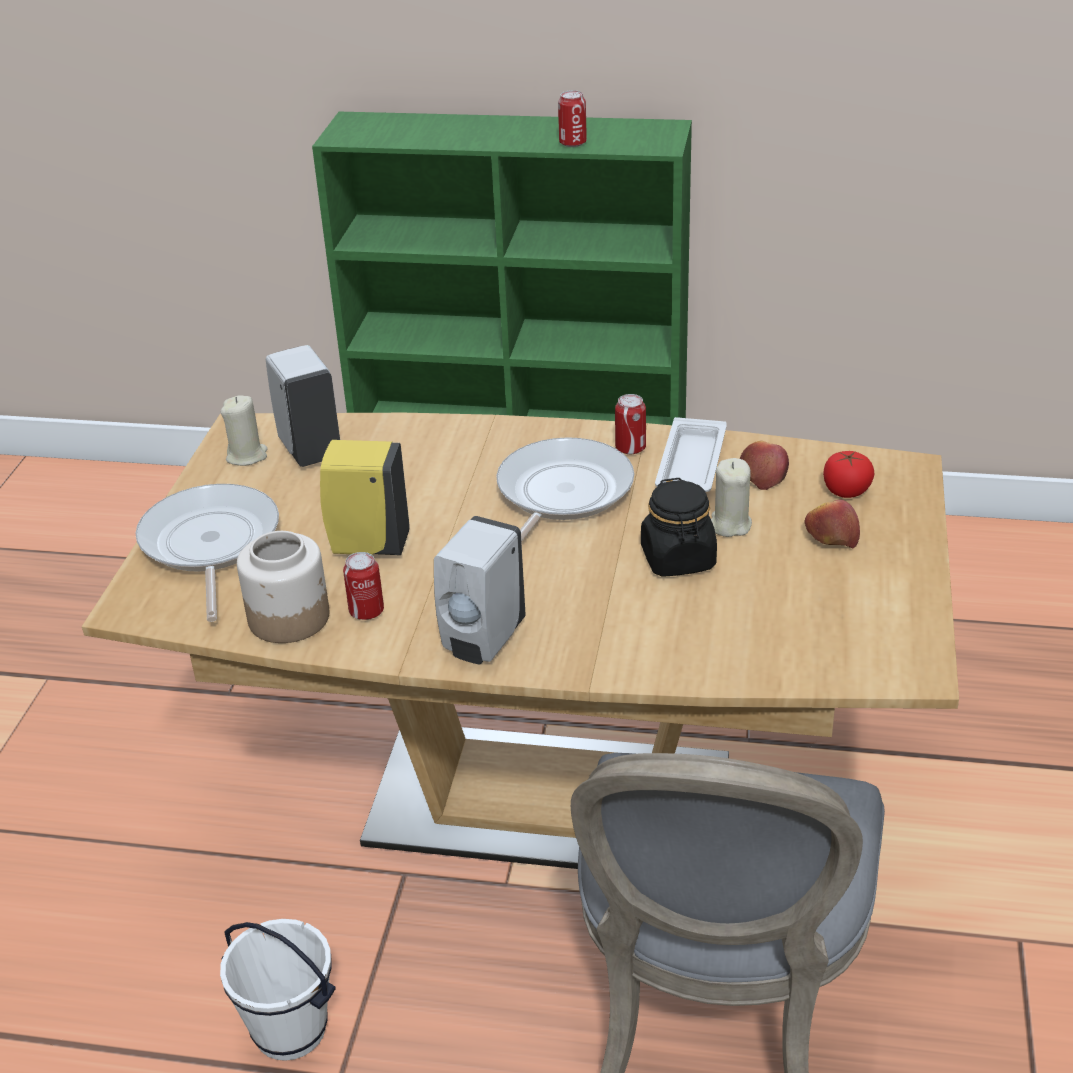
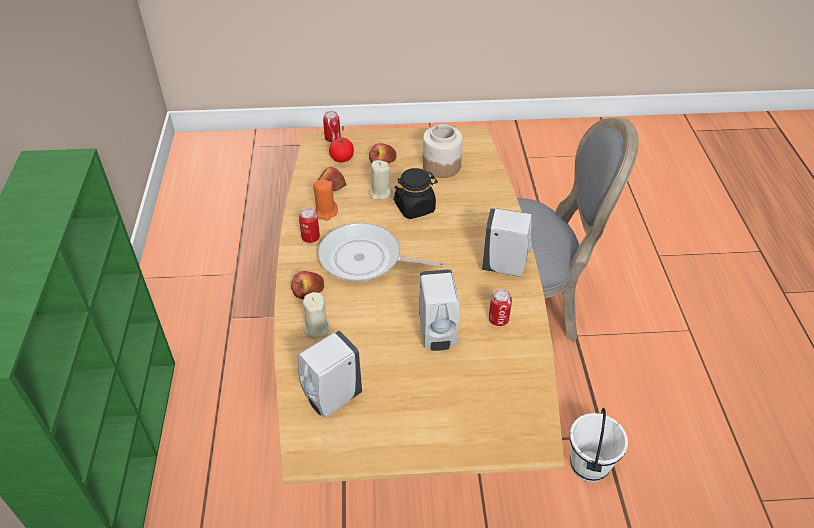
camera: 105 degrees left, 10 degrees up
frying pan [135,484,279,622] -> none
beige candle [221,395,268,466] -> beige candle moved to [303,292,330,339]
jar [237,531,329,643] -> jar moved to [423,124,463,178]
yellow soap dispenser [320,440,409,555] -> white soap dispenser [419,269,460,351]
can [558,90,587,147] -> can moved to [323,111,341,142]
white tray [655,417,727,492] -> orange candle [313,179,338,221]
none -> apple [291,271,324,299]

